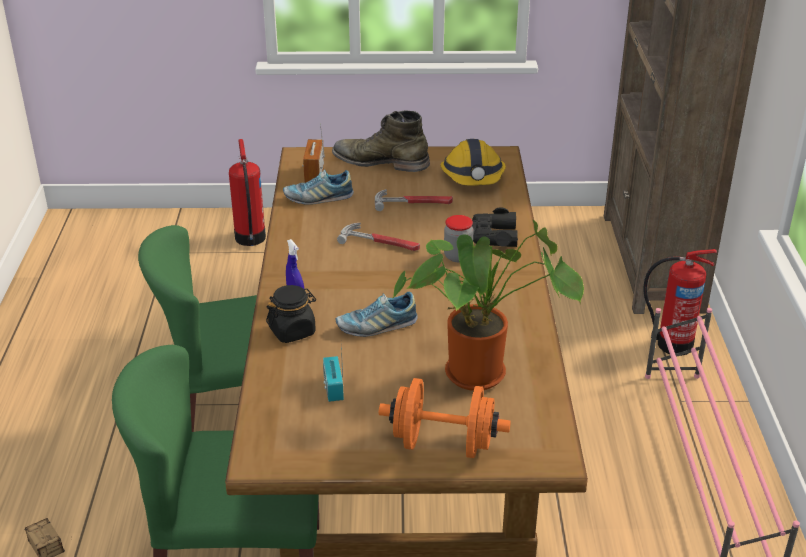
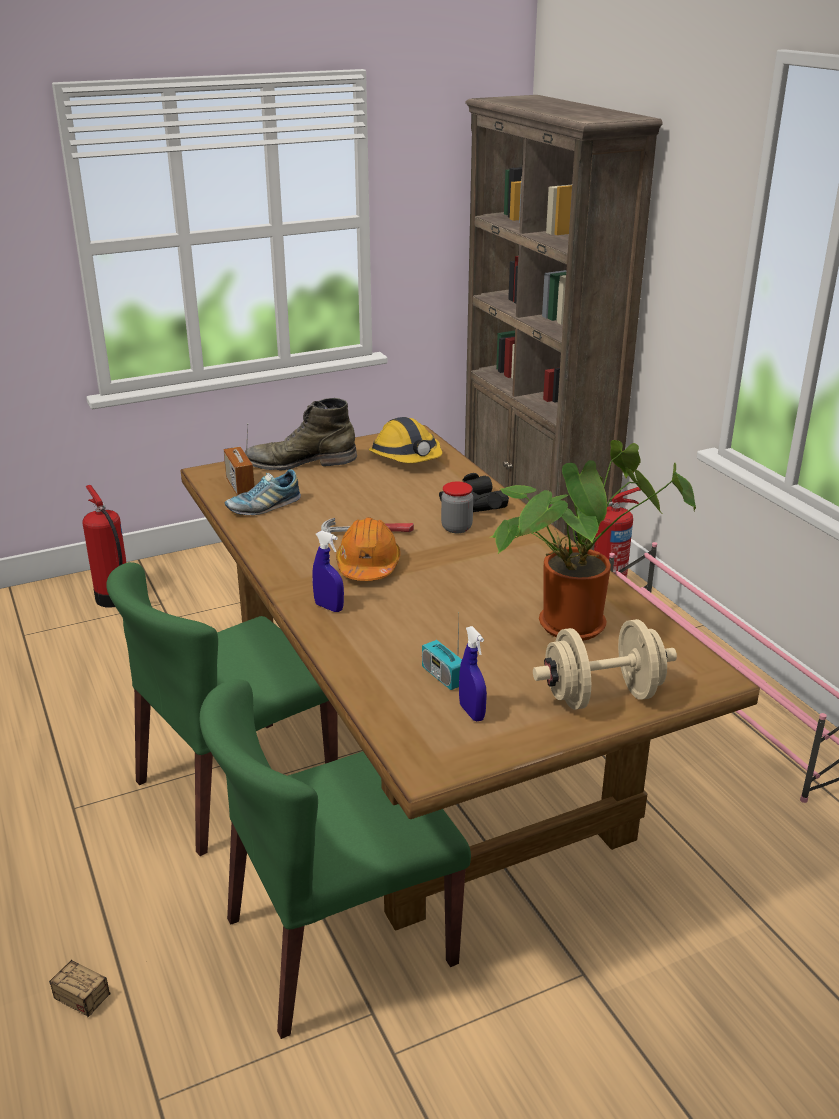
camera: 25 degrees left, 5 degrees down
black jar [266,285,316,343] -> none
shoe [335,292,418,337] -> none
hammer [375,189,453,211] -> none
orange dumbbell [379,378,511,458] -> beige dumbbell [533,619,677,710]
none -> orange hard hat [336,517,401,581]
none -> blue spray bottle [459,626,487,721]

